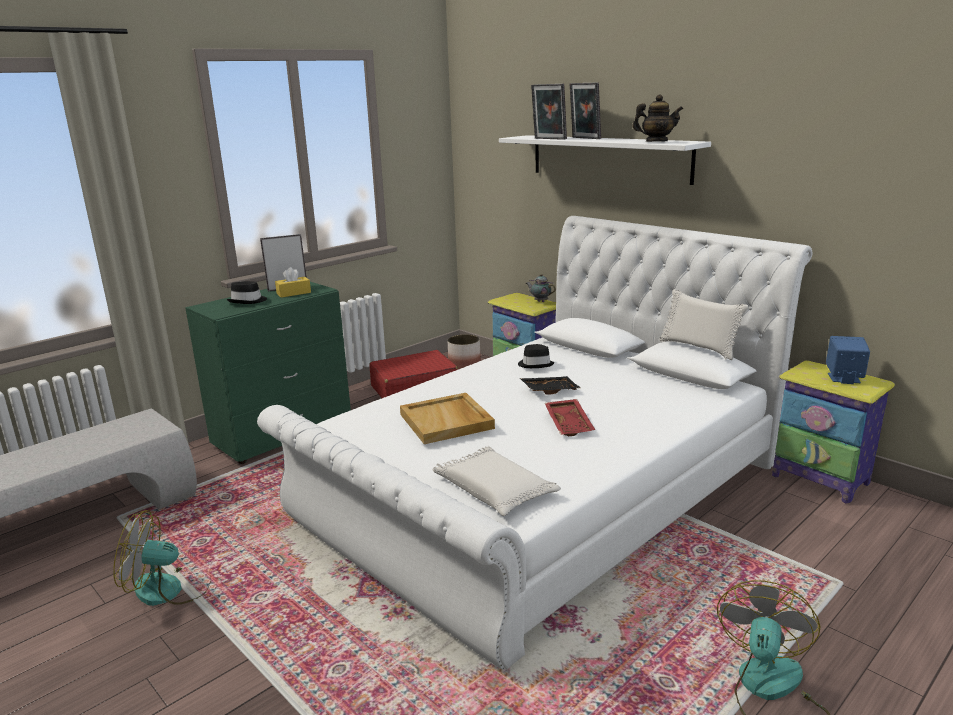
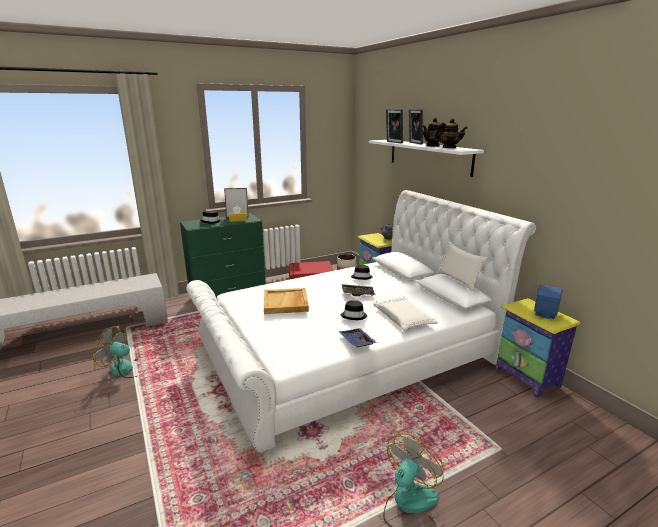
camera: 15 degrees right, 0 degrees up
white pillow [433,446,561,516] -> white pillow moved to [373,297,438,331]
red tray [545,399,595,436] -> black hat [340,300,367,320]
none -> blue tray [339,328,377,347]
none -> teapot [422,118,446,147]

